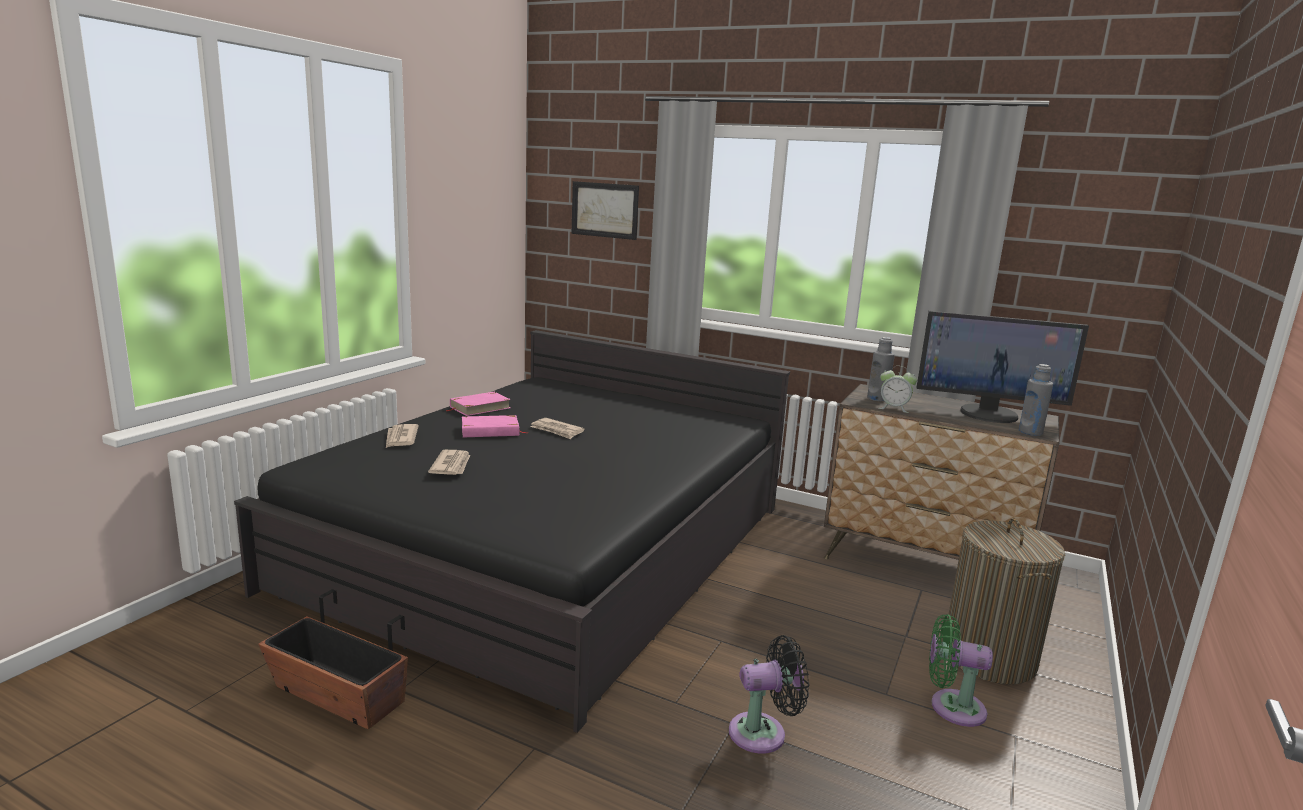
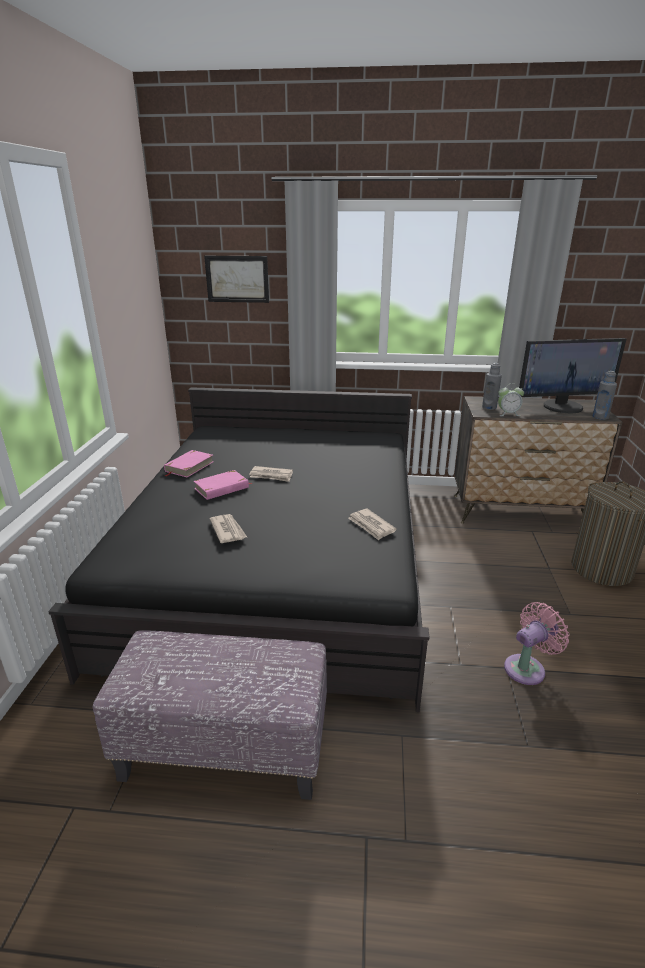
camera: 20 degrees left, 10 degrees up
planter [258,589,408,729] -> ottoman [92,630,327,800]
newspaper [386,424,419,448] -> newspaper moved to [348,509,397,540]
black fan [729,635,809,754] -> pink fan [504,602,570,685]
green fan [929,614,993,727] -> none

